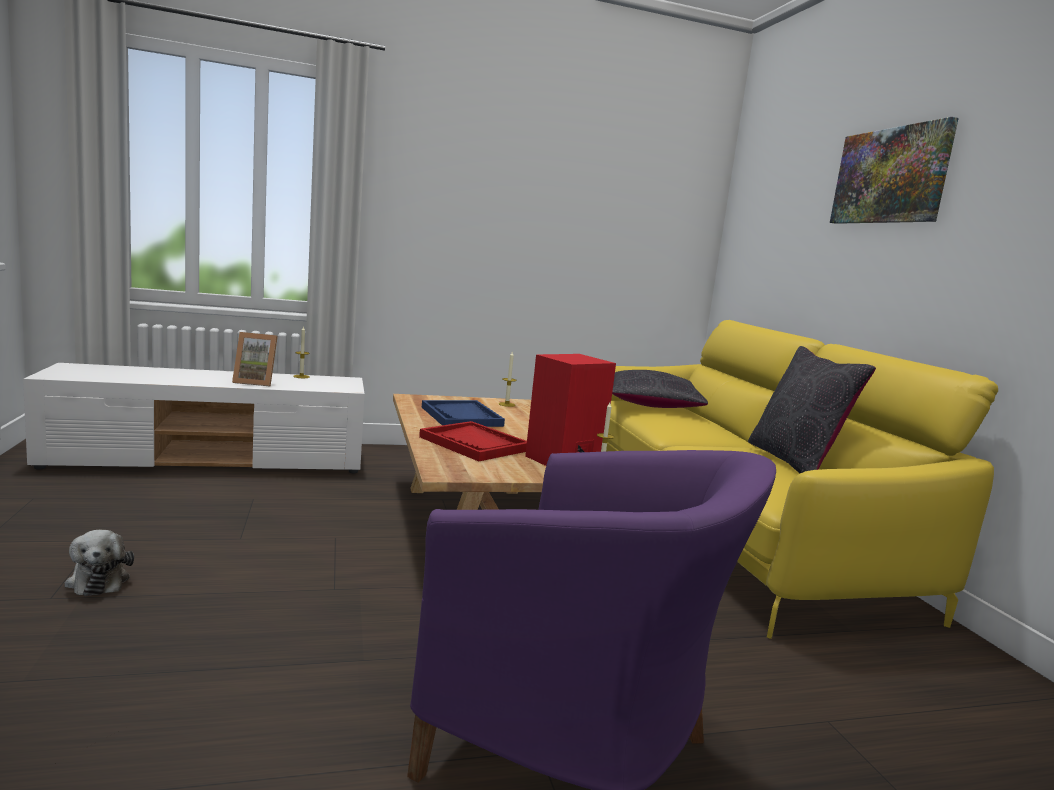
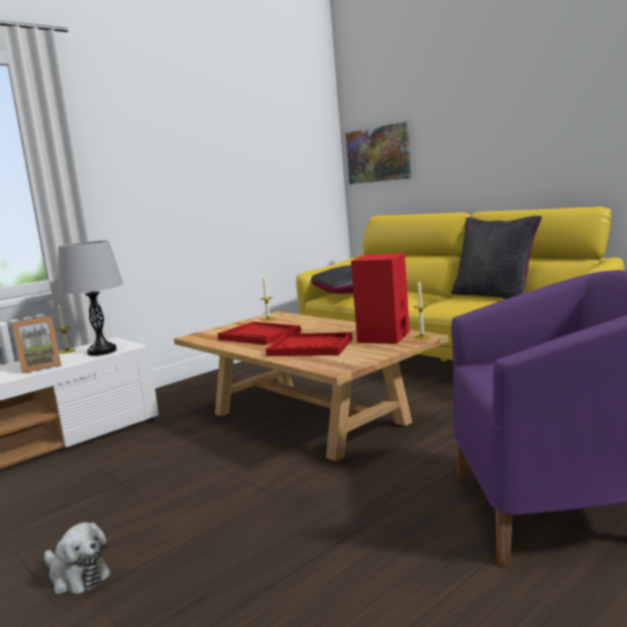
camera: 25 degrees left, 0 degrees up
blue tray [422,400,505,427] -> red tray [218,322,301,345]
picture [830,117,959,224] -> picture moved to [346,122,411,184]
none -> grey table lamp [58,241,123,356]

